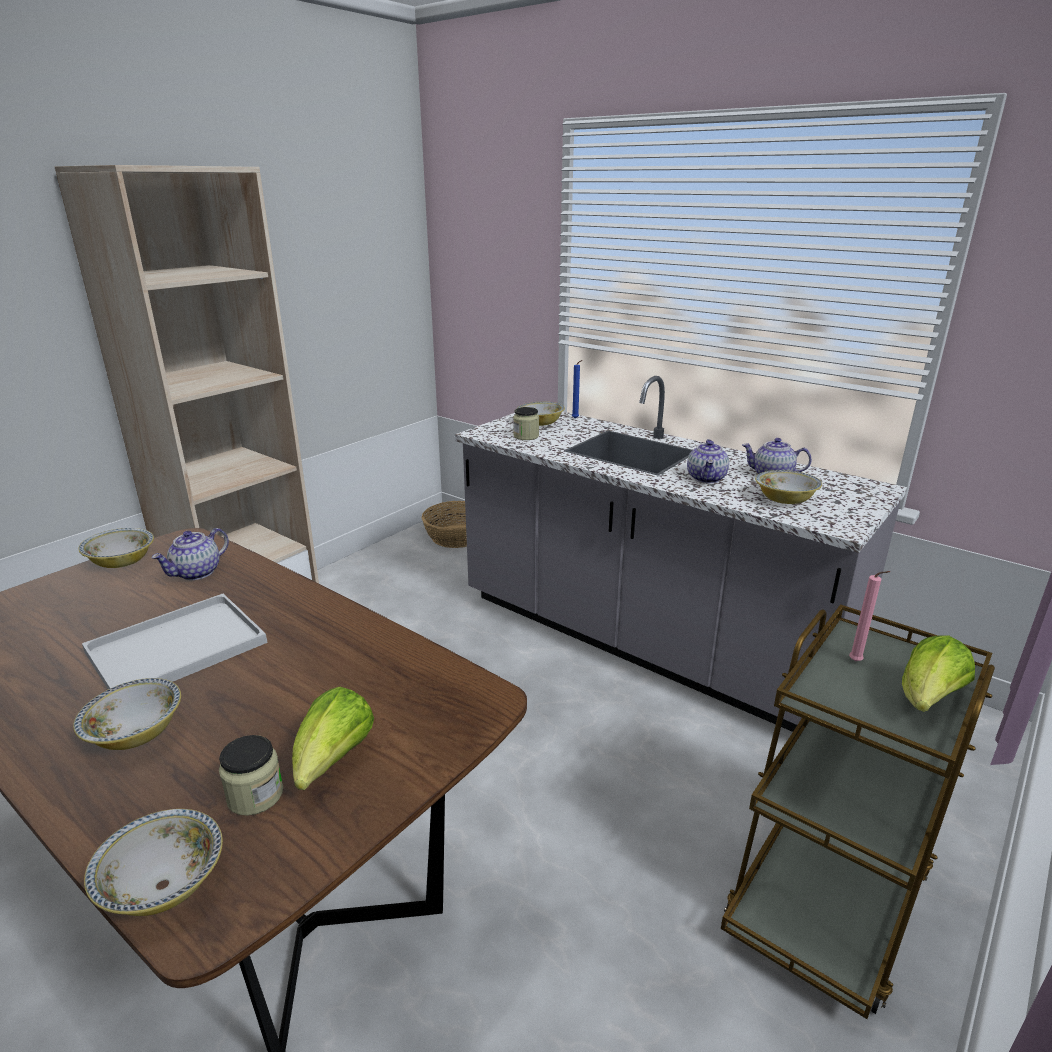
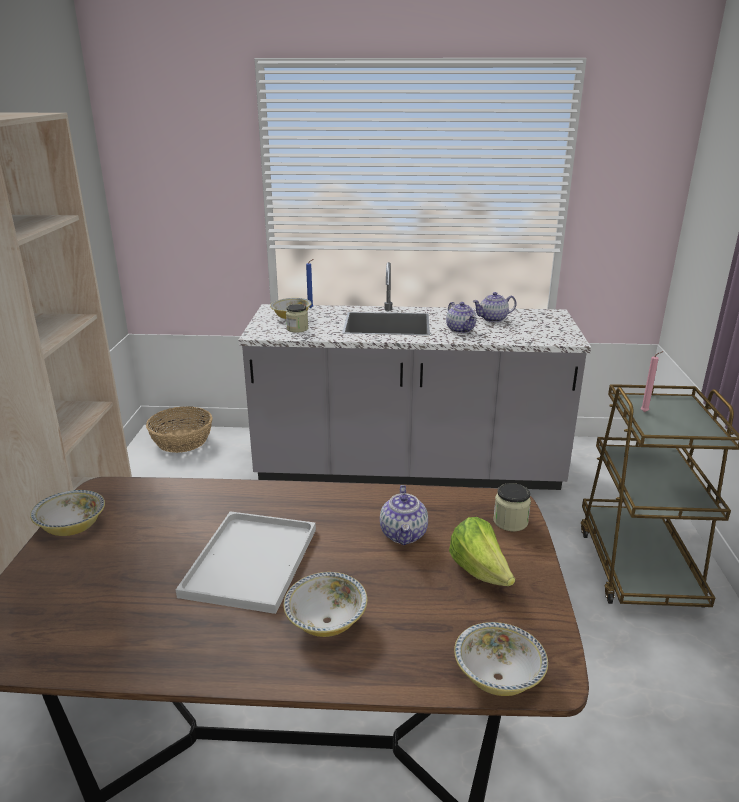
camera: 35 degrees left, 0 degrees up
teapot [151,528,229,580] -> teapot moved to [380,485,428,545]
jar [219,735,283,816] -> jar moved to [493,483,531,532]
bowl [755,470,822,504] -> none
lettuce [902,635,975,712] -> none

